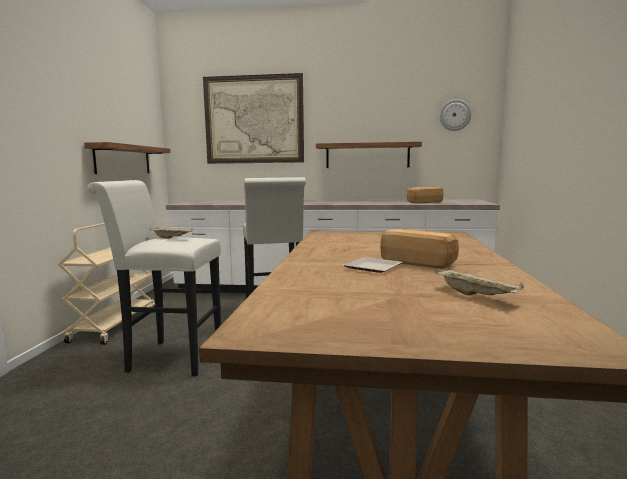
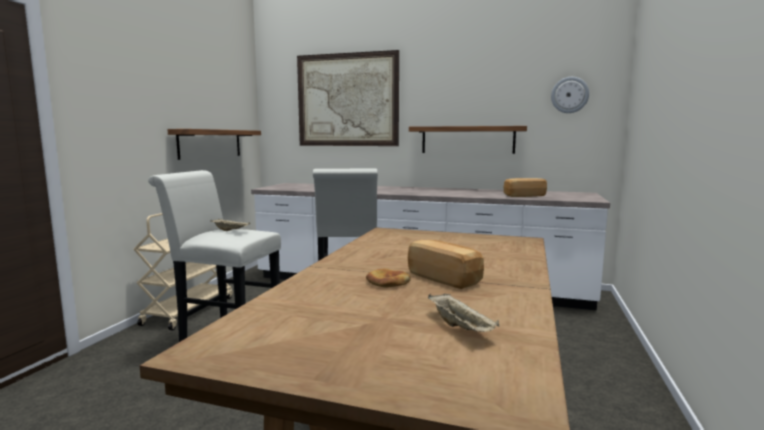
camera: 10 degrees right, 0 degrees up
plate [343,257,403,273] -> bread [366,268,411,288]

